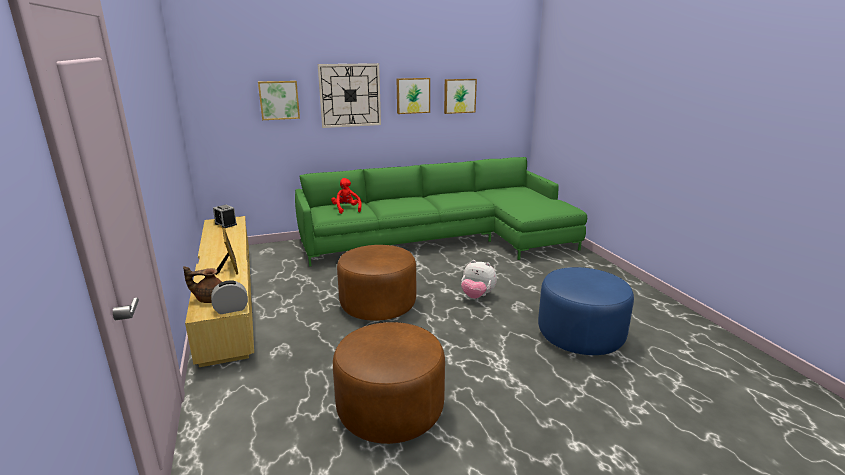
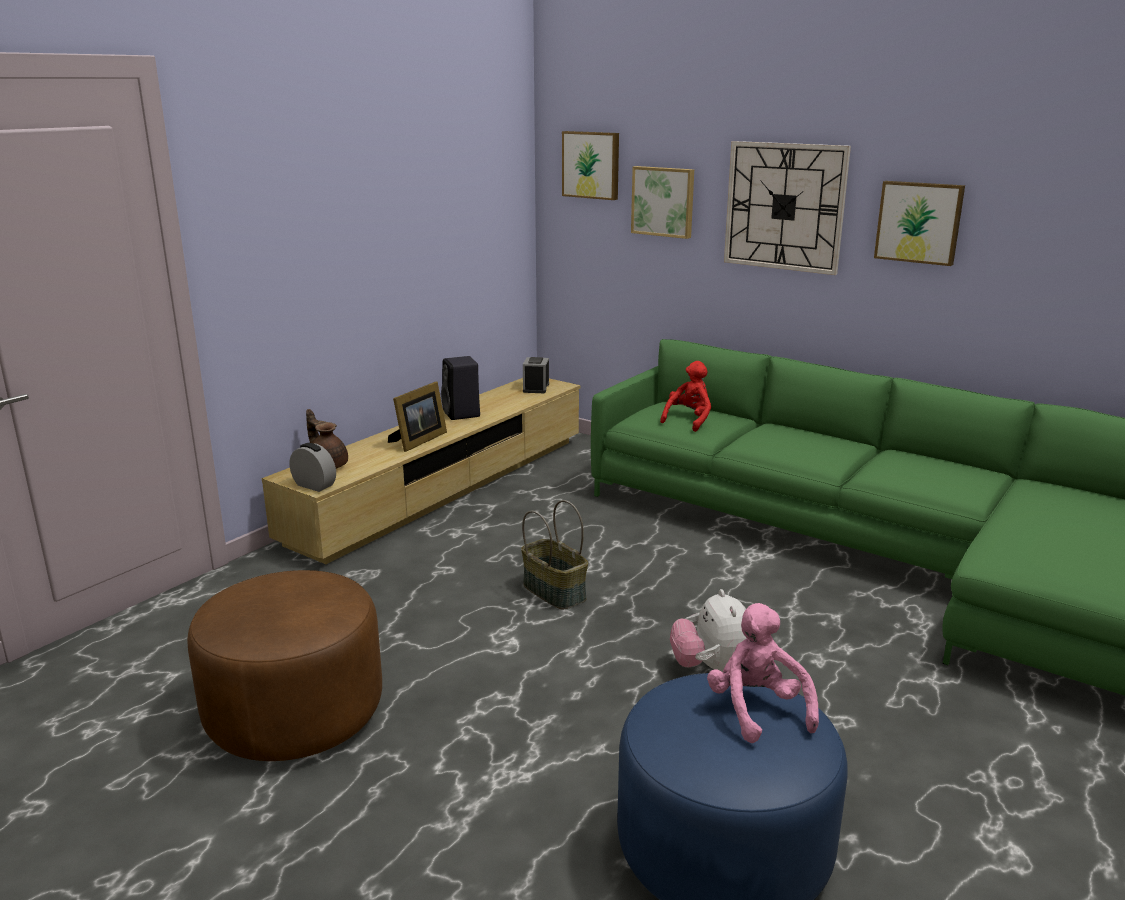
camera: 55 degrees right, 0 degrees up
brown ottoman [337,245,416,321] -> basket [521,500,588,610]
picture [444,79,477,114] -> picture moved to [562,131,619,200]
none -> black speaker [441,356,480,420]
none -> pink plush toy [707,603,819,743]

